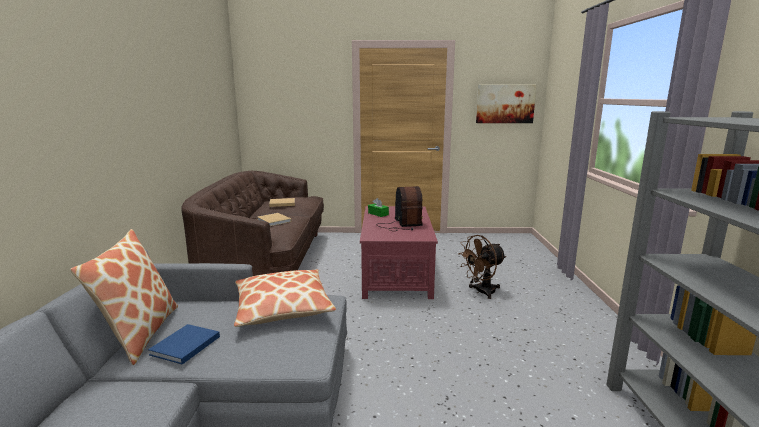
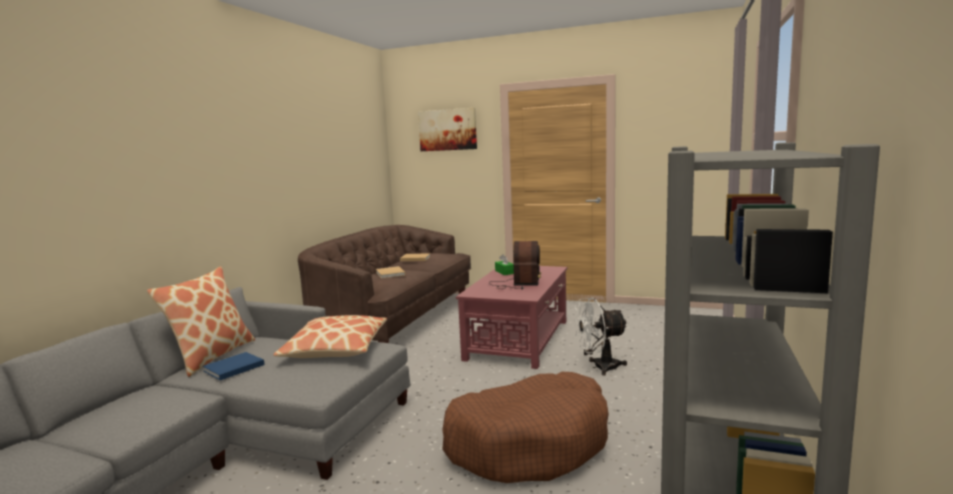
camera: 20 degrees right, 5 degrees down
brown fan [458,235,506,299] -> white fan [574,298,627,375]
picture [476,85,536,123] -> picture moved to [418,108,477,151]
none -> brown dog bed [442,372,609,483]

